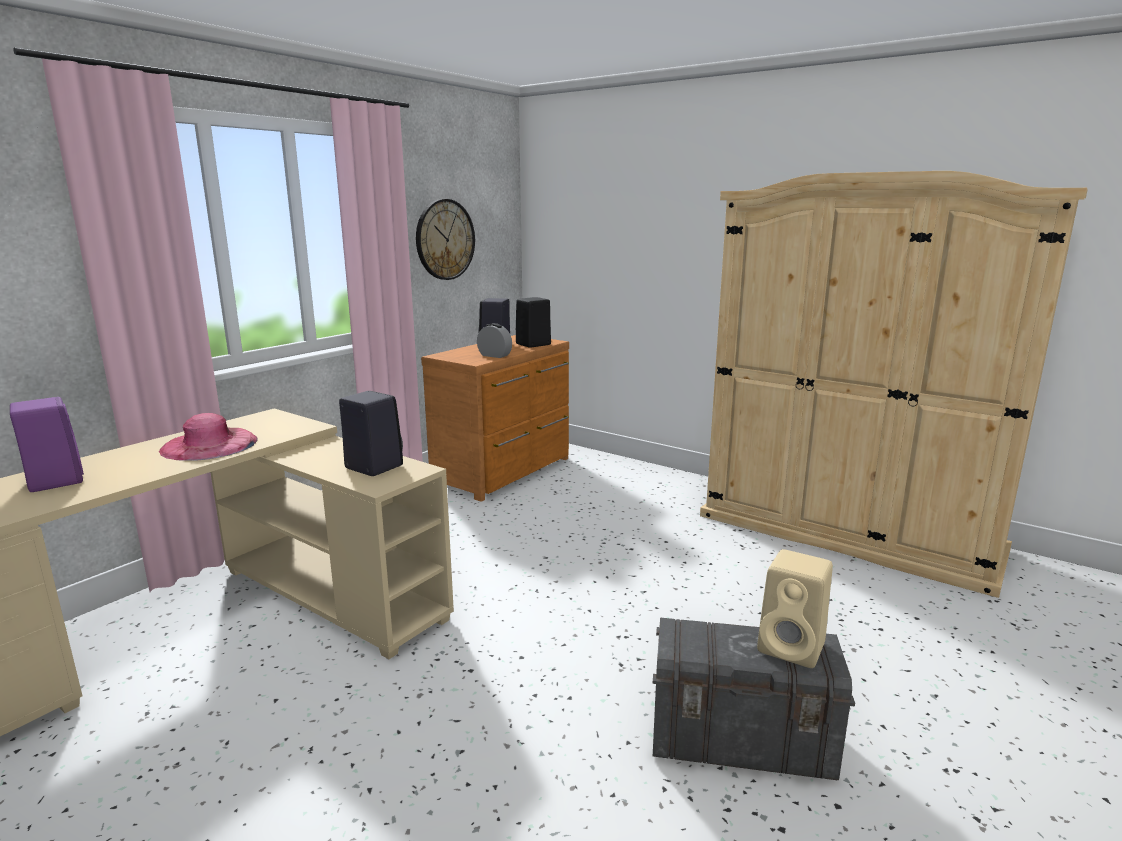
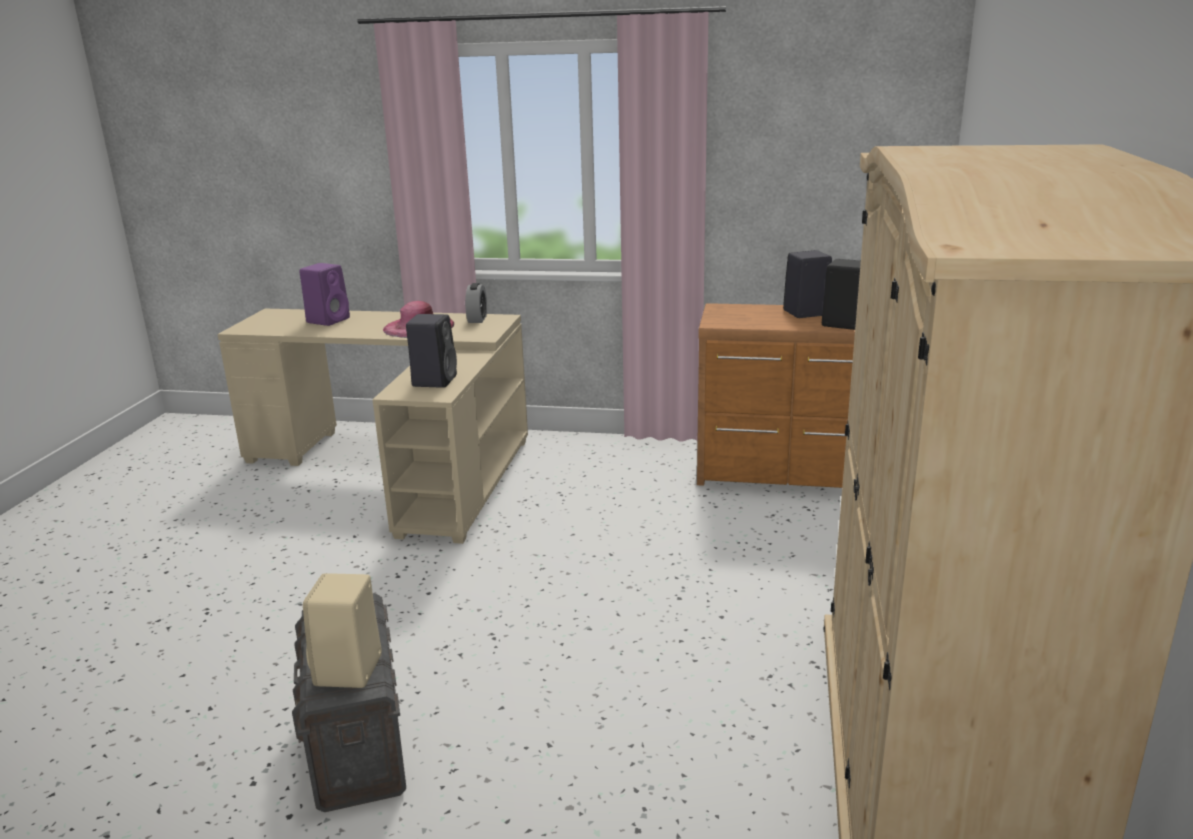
camera: 65 degrees right, 5 degrees up
wall clock [416,199,475,280] -> none
alarm clock [477,323,512,358] -> alarm clock moved to [465,283,487,323]

